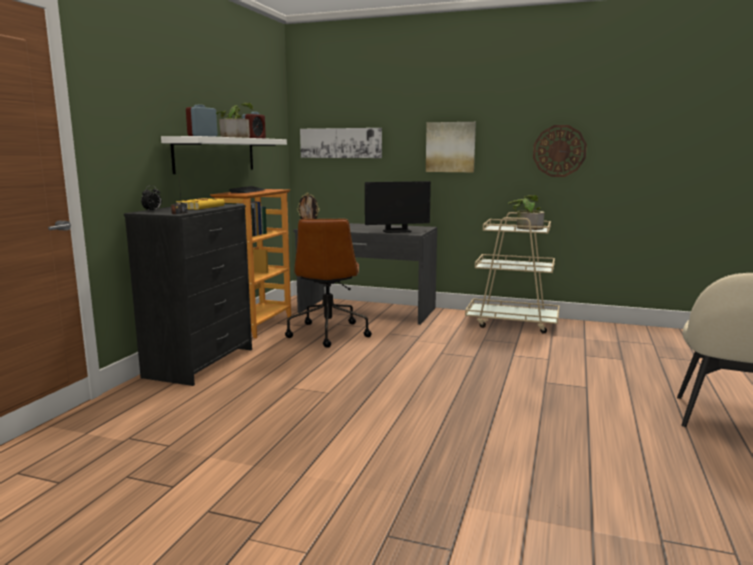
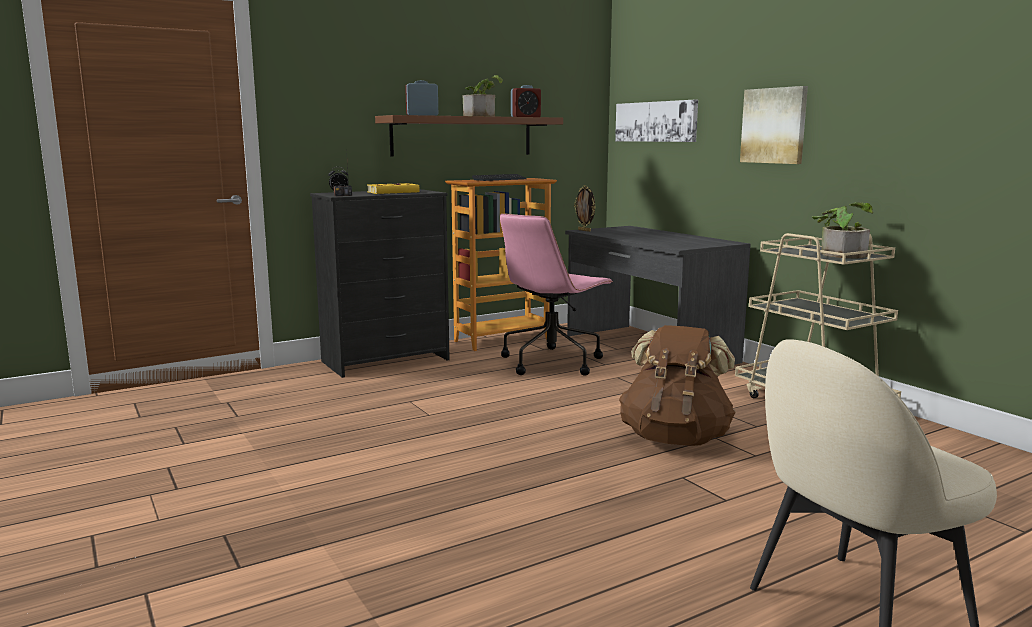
camera: 40 degrees right, 0 degrees up
white shelf [161,136,287,174] -> brown shelf [375,115,563,157]
brown office chair [285,218,372,348] -> pink office chair [500,213,613,376]
monitor [365,181,431,233] -> none
wall clock [533,125,587,177] -> none
none -> brown backpack [619,325,736,446]

